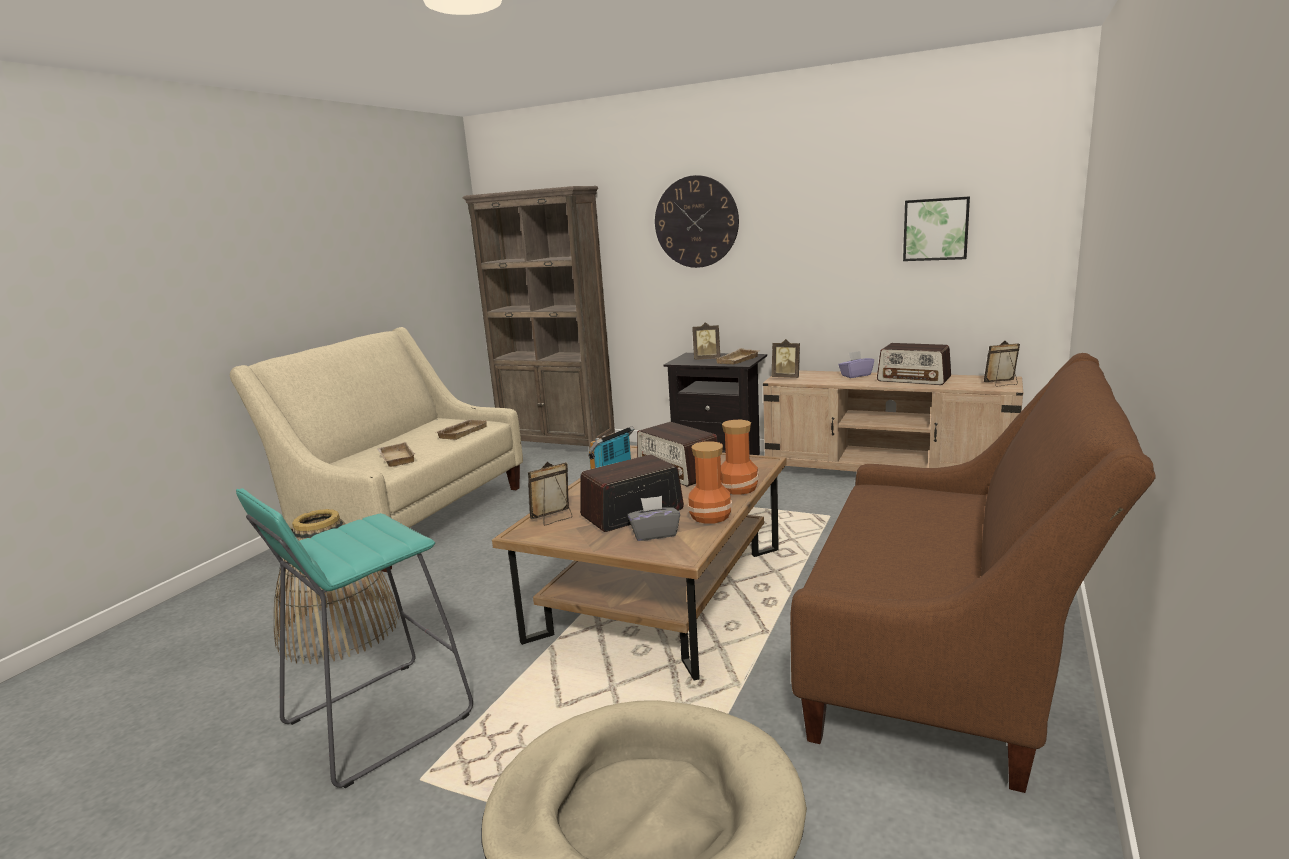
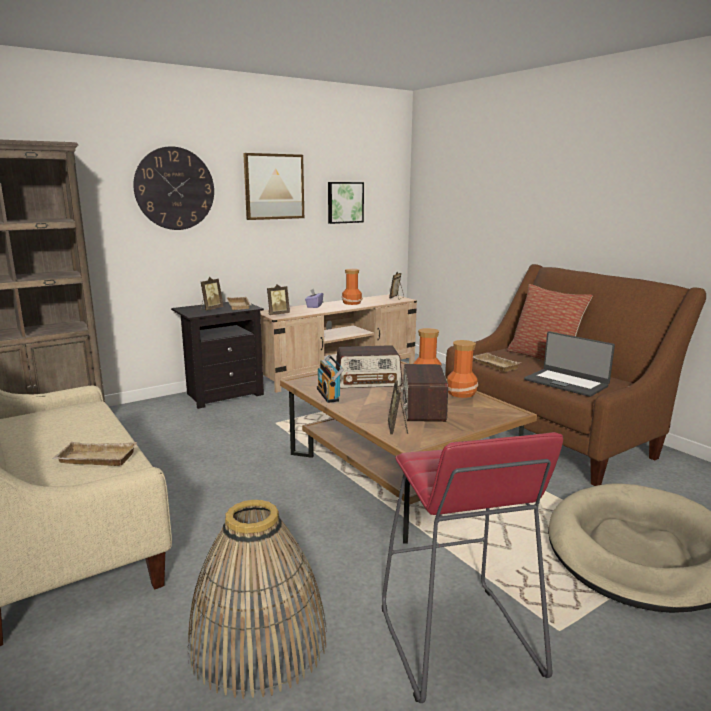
camera: 60 degrees left, 0 degrees up
turquoise stool [236,488,473,788] -> red stool [382,432,563,703]
beige tray [436,420,488,440] -> beige tray moved to [473,353,521,372]
grey tissue box [627,496,680,541] -> none
radio [877,343,951,385] -> vase [342,269,362,305]
none -> picture [243,153,304,220]
none -> pillow [507,284,593,360]
none -> laptop [524,331,615,397]

